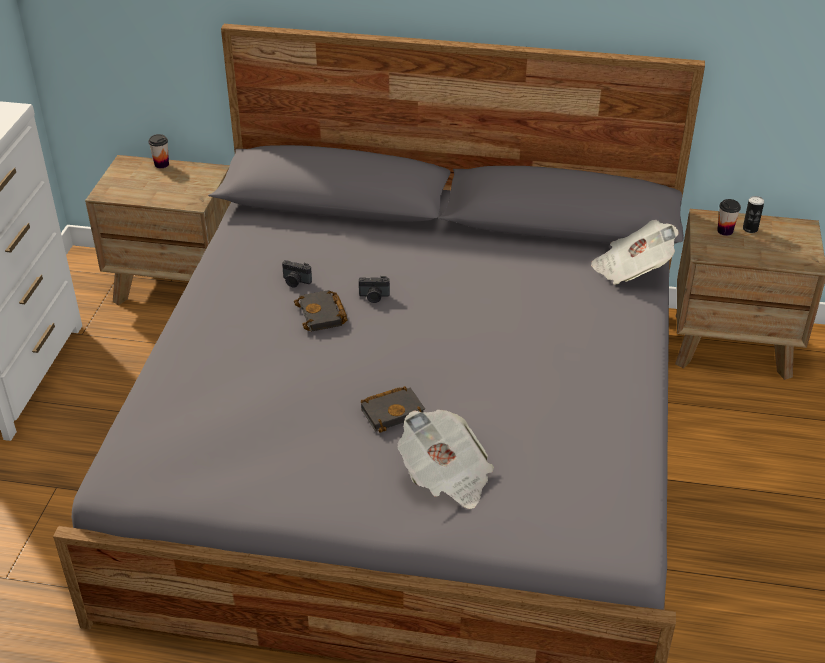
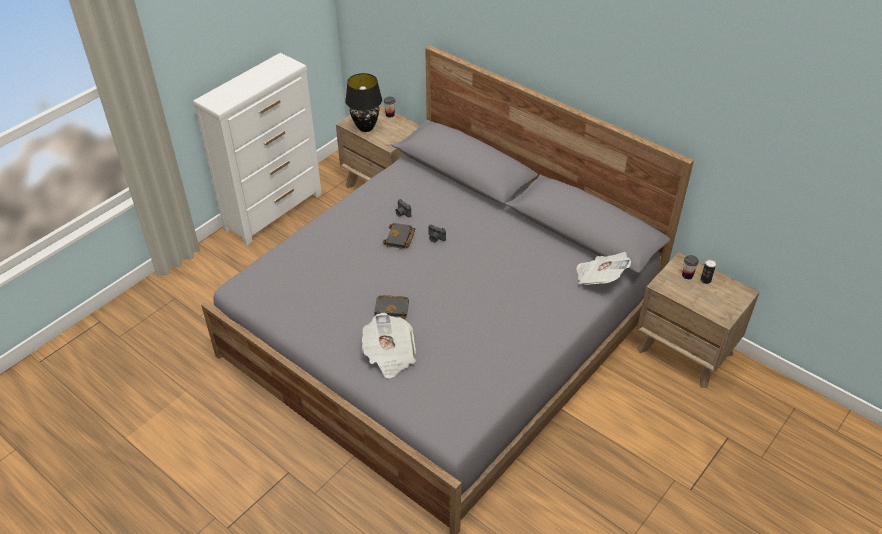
camera: 30 degrees right, 5 degrees up
none -> black table lamp [345,73,382,132]

